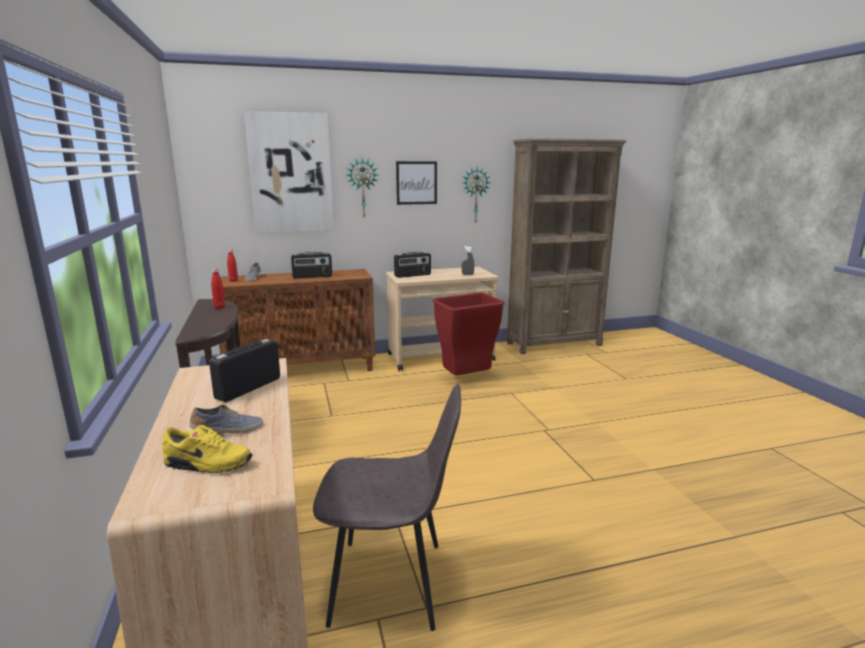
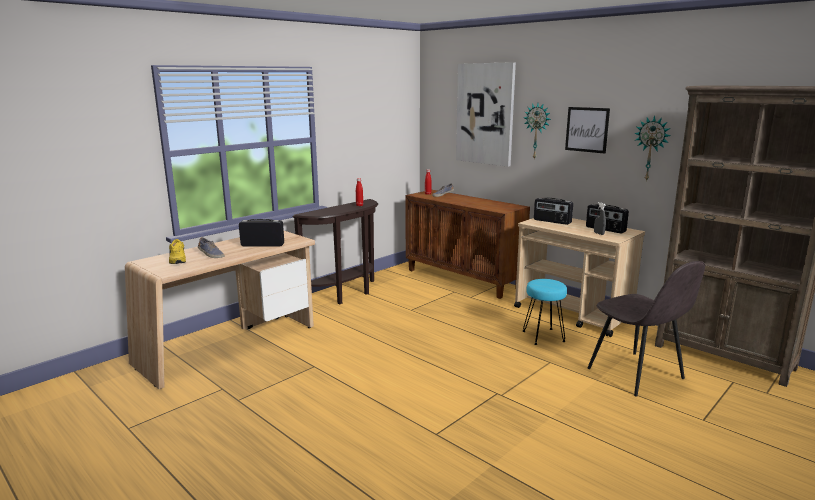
camera: 60 degrees right, 0 degrees up
radio [291,252,332,279] -> radio moved to [586,204,629,233]
grey chair [313,384,461,631] -> grey chair moved to [588,261,705,397]
red trash can [433,293,505,375] -> turquoise stool [523,279,567,345]

